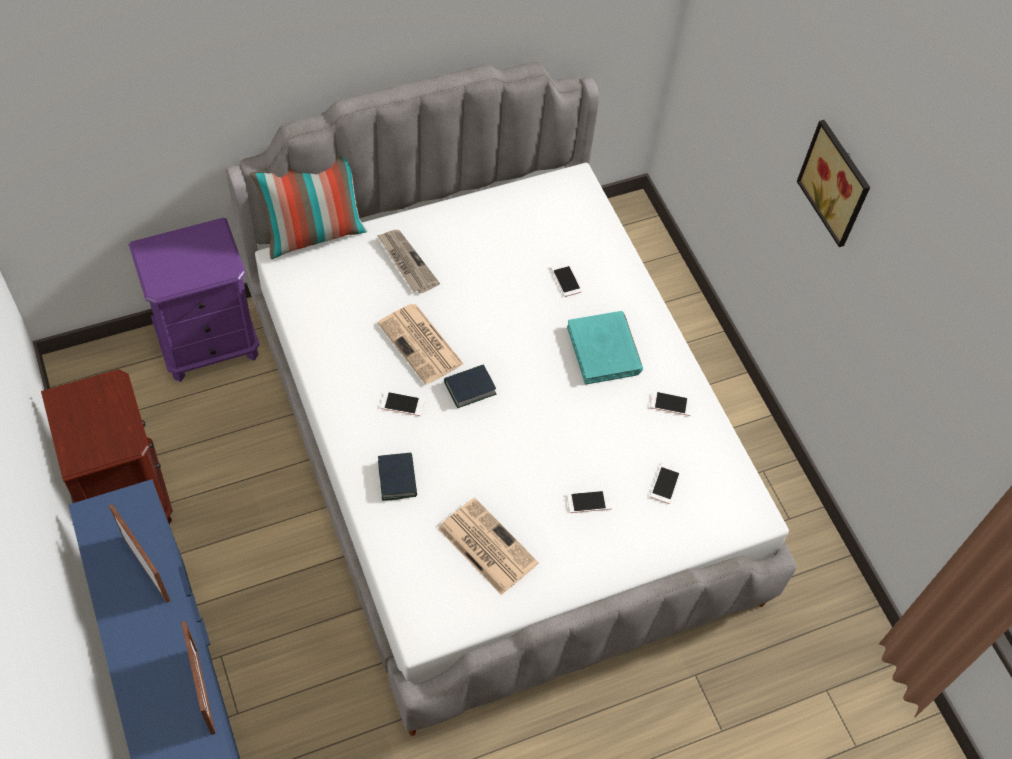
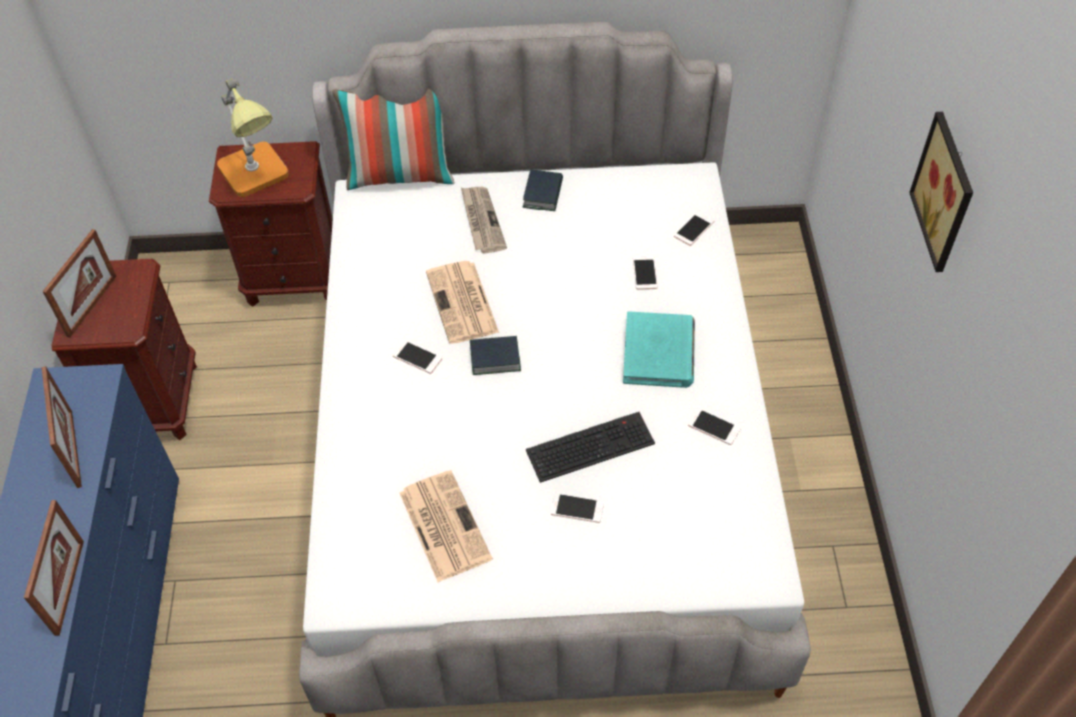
camera: 25 degrees right, 5 degrees down
purple nightstand [129,217,260,382] -> brown nightstand [209,141,333,307]
book [378,453,417,501] -> book moved to [523,170,563,211]
phone [650,462,682,504] -> phone moved to [674,212,714,246]
none -> picture frame [42,229,116,338]
none -> table lamp [217,79,289,197]
none -> keyboard [526,412,655,483]

